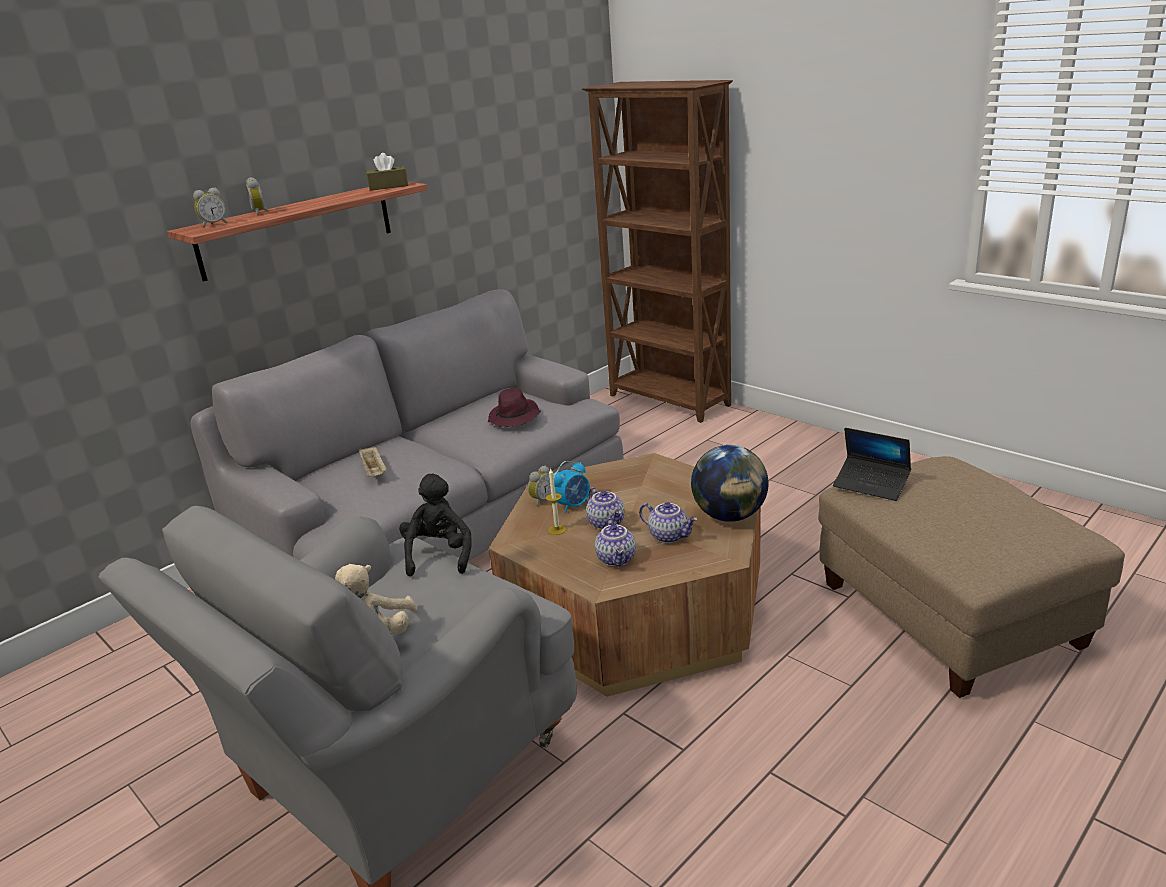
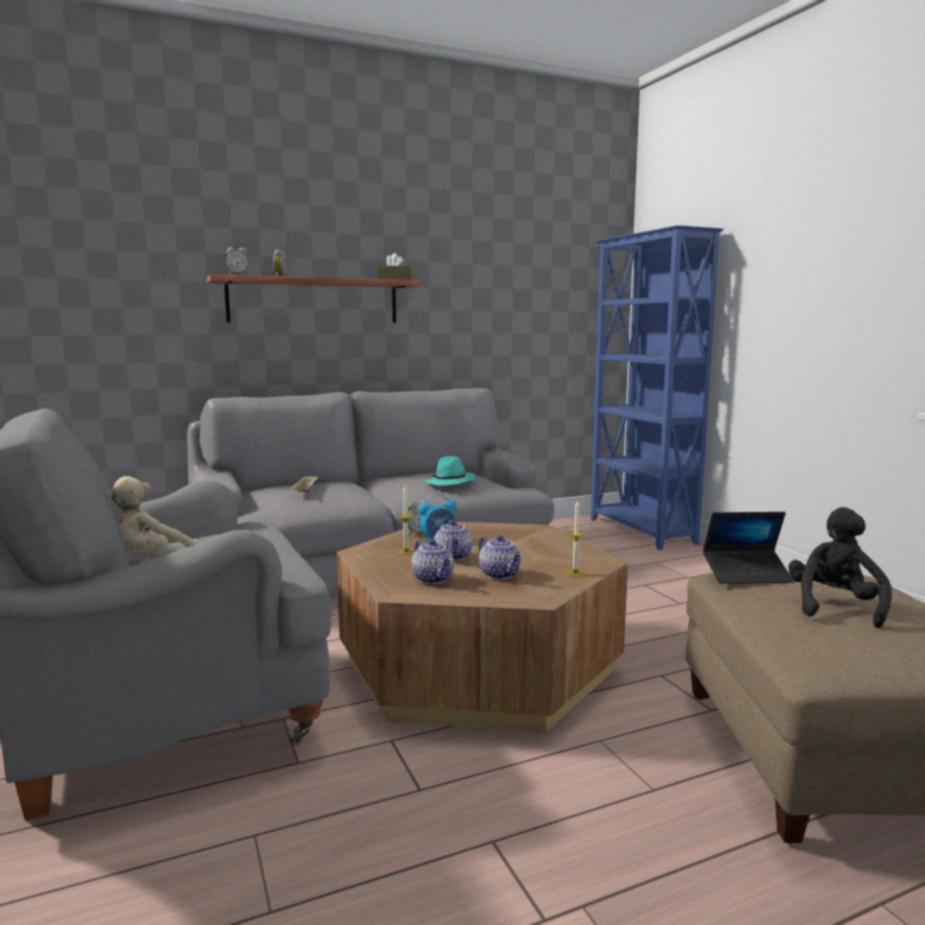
camera: 20 degrees right, 15 degrees down
black plush toy [399,474,472,576] -> black plush toy moved to [788,507,892,628]
purple hat [488,388,541,427] -> turquoise hat [425,456,475,486]
brown bookcase [582,80,733,423] -> blue bookcase [591,225,723,550]
teapot [595,518,636,566] -> teapot turned 45 degrees counterclockwise [411,539,454,584]
globe [691,445,769,522] -> candle [565,500,585,577]
laptop [833,428,911,501] -> laptop turned 60 degrees counterclockwise [703,512,794,584]

